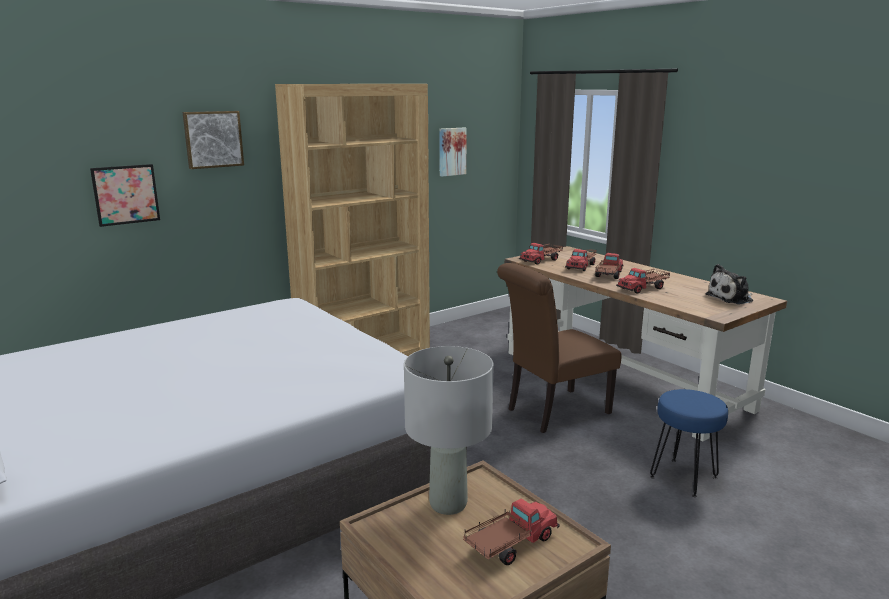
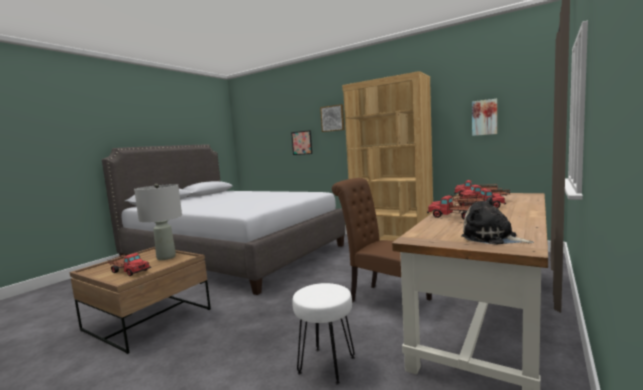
camera: 70 degrees right, 10 degrees down
blue stool [650,389,728,497] -> white stool [292,283,355,385]

